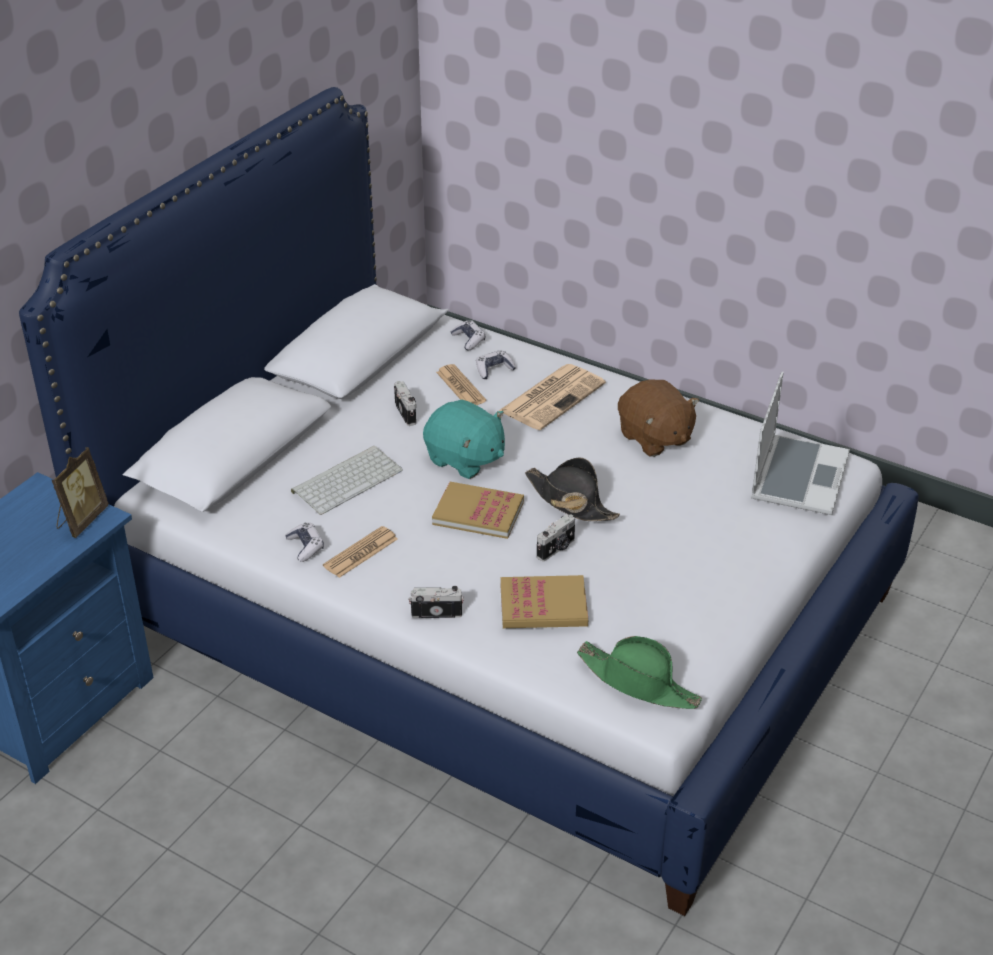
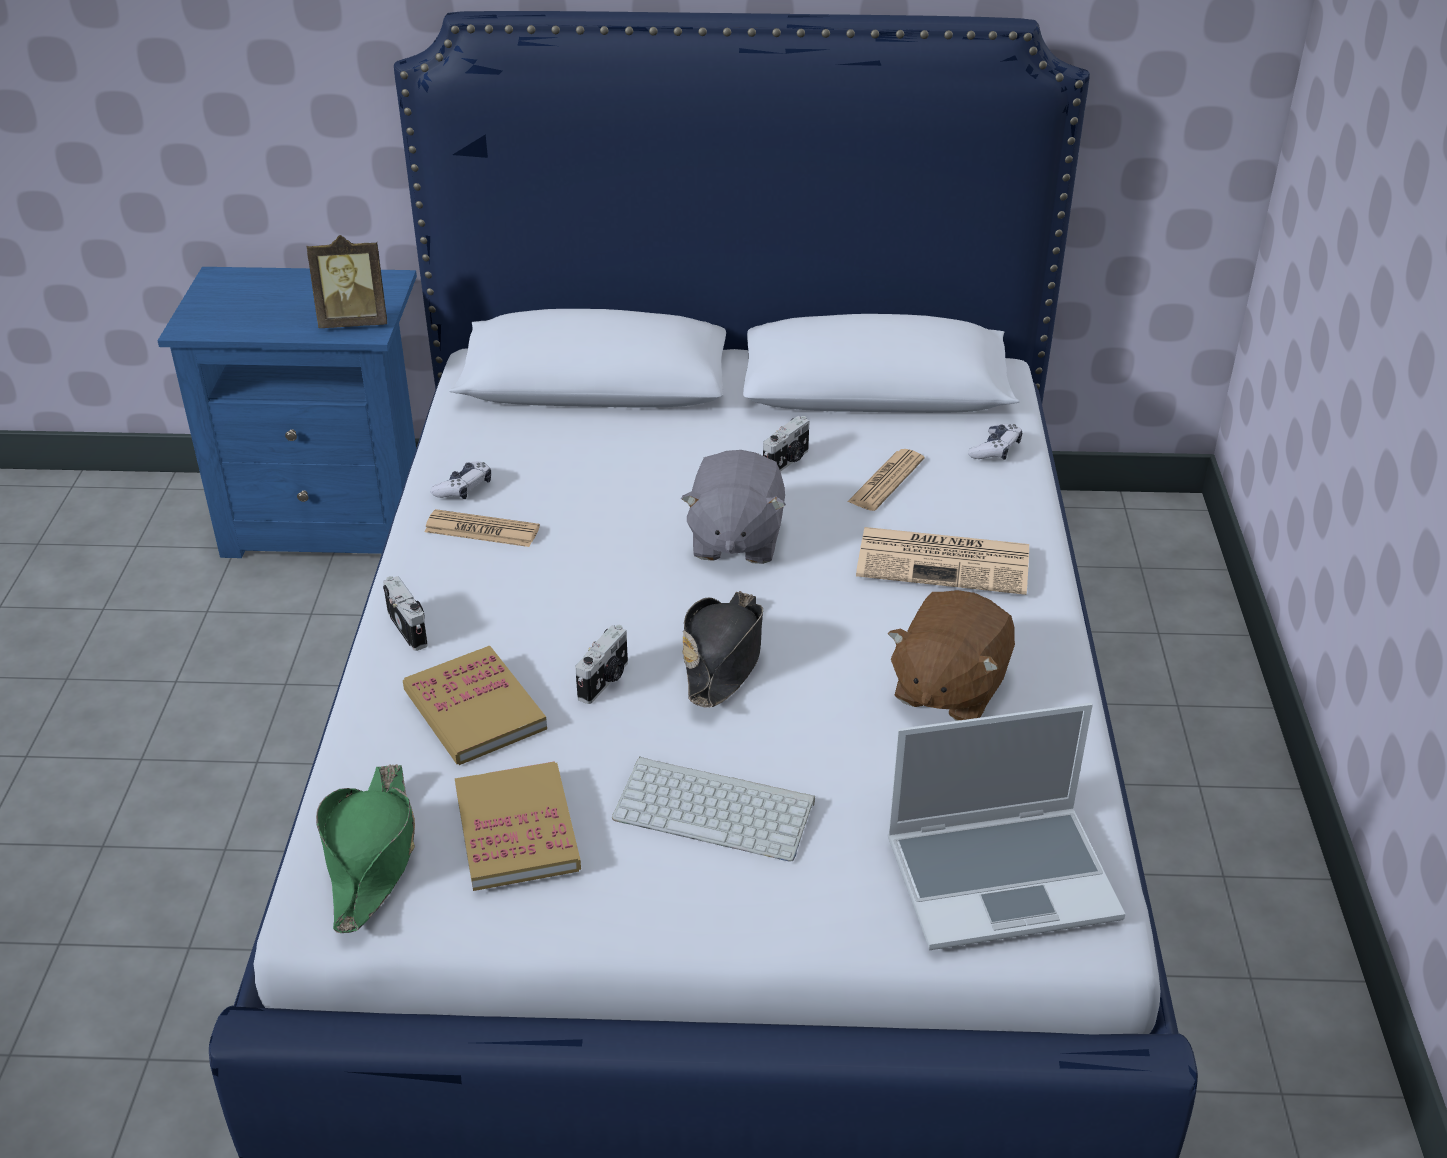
camera: 60 degrees right, 0 degrees up
keyboard [291,446,403,515] -> keyboard moved to [612,756,815,861]
turquoise plush toy [423,400,505,479] -> grey plush toy [681,450,786,564]
book [432,482,524,539] -> book moved to [455,761,581,891]
game controller [476,350,516,379] -> none
camera [537,514,575,562] -> camera turned 75 degrees counterclockwise [575,625,628,704]

